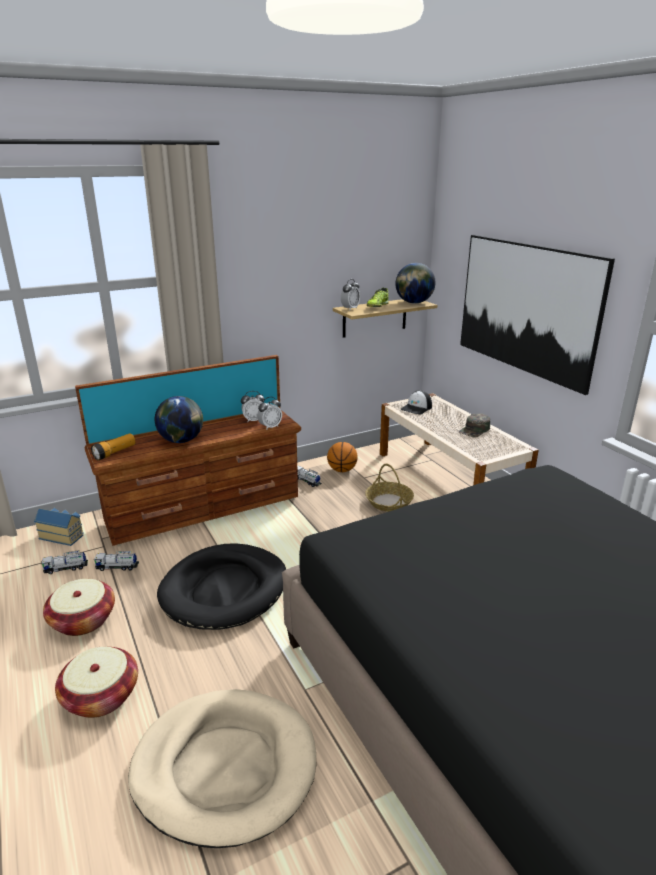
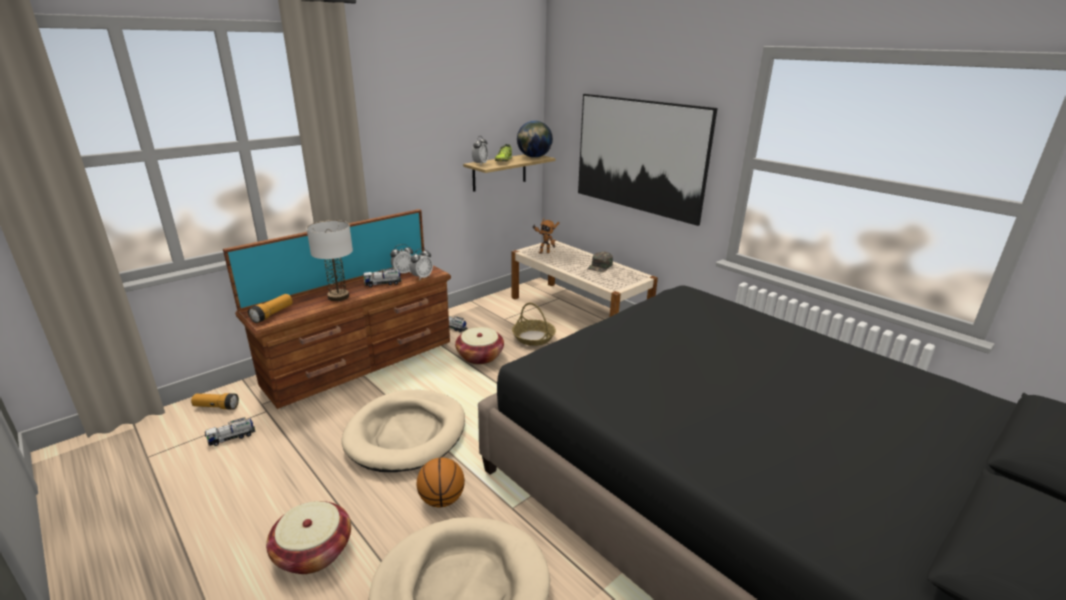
camera: 15 degrees left, 0 degrees up
toy house [34,508,84,546] -> flashlight [191,393,239,410]
basket [43,579,115,636] -> basket moved to [455,327,504,365]
toy truck [94,551,139,571] -> toy truck moved to [363,268,402,287]
globe [155,396,203,443] -> table lamp [306,220,353,301]
black dog bed [157,543,286,630] -> beige dog bed [341,390,465,472]
basketball [327,442,358,472] -> basketball moved to [417,457,465,507]
cap [401,390,432,415] -> toy robot [532,218,559,254]

